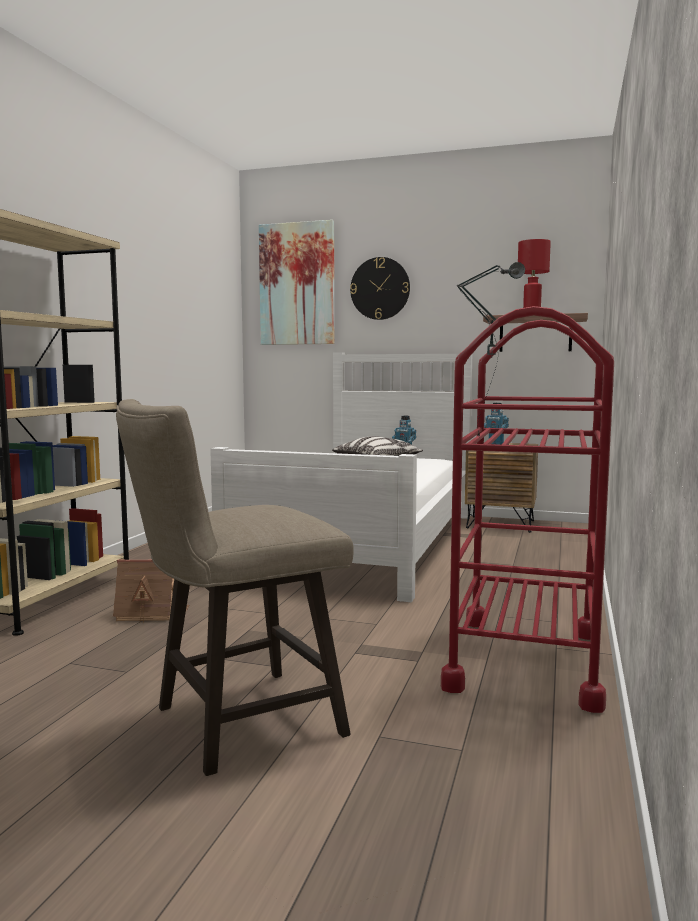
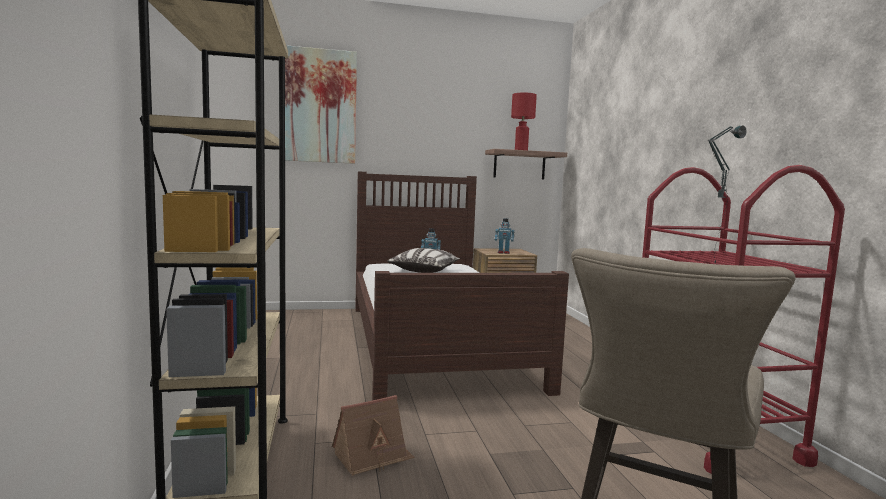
camera: 30 degrees left, 0 degrees up
white bed [210,352,473,602] -> brown bed [355,171,569,401]
wall clock [350,257,410,320] -> none

